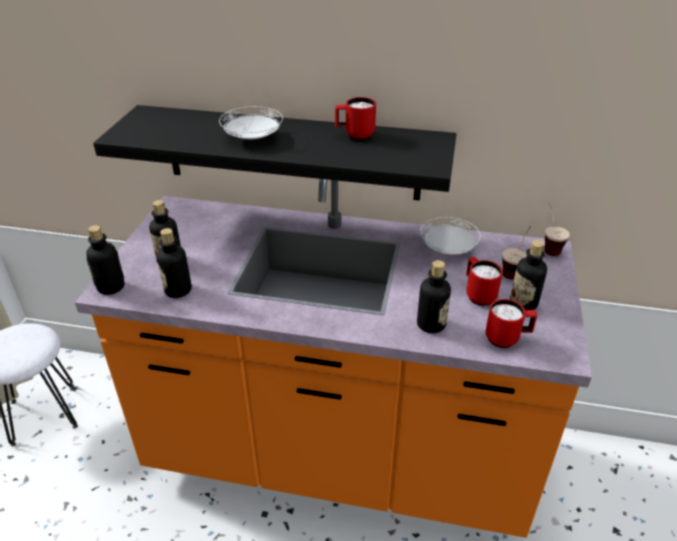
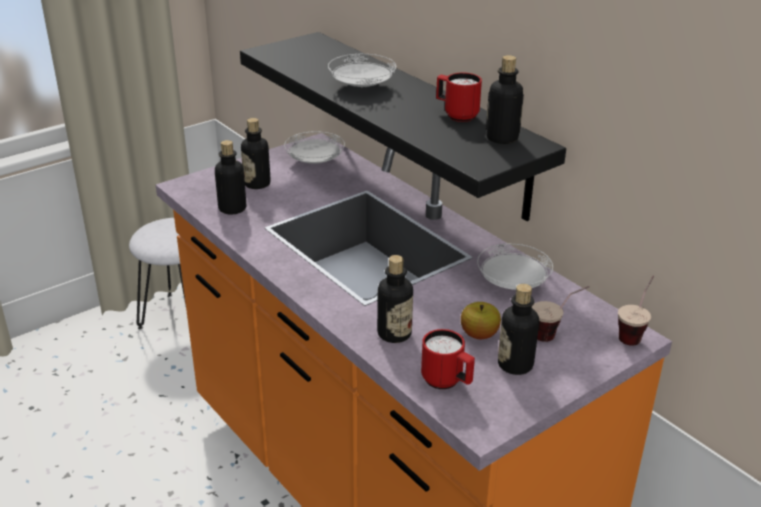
camera: 40 degrees right, 5 degrees down
bottle [86,225,125,295] -> bottle moved to [486,55,524,144]
red mug [466,257,503,306] -> apple [461,302,501,339]
none -> white plate [284,131,345,164]

